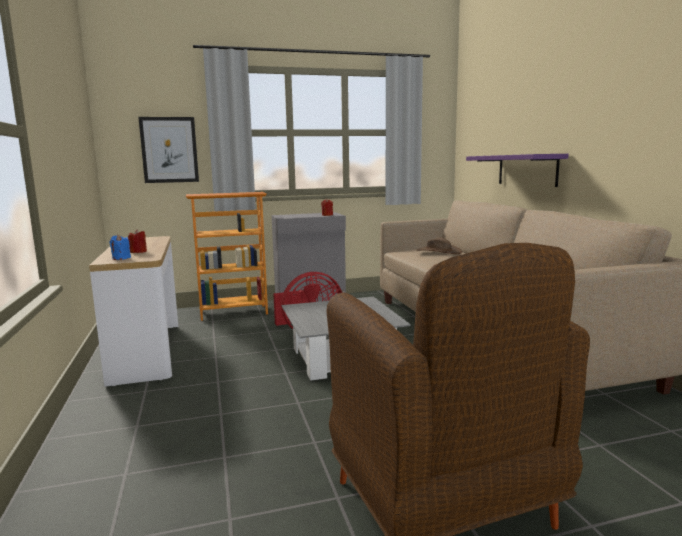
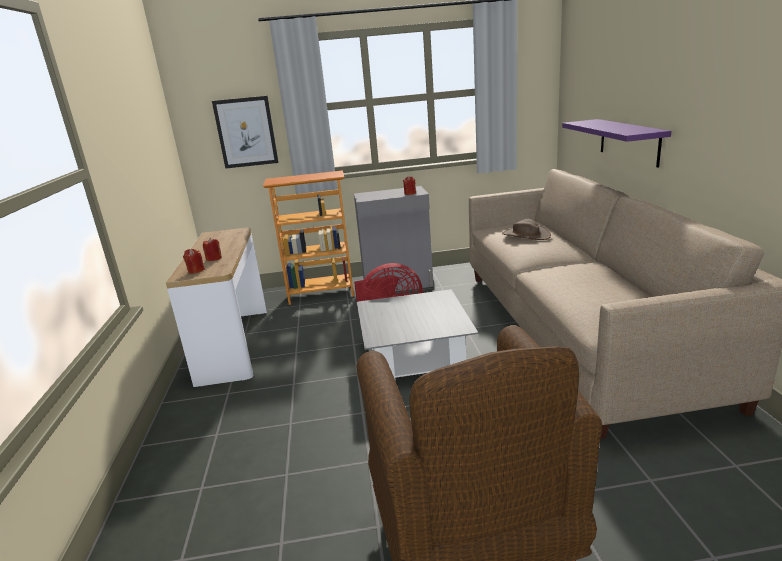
camera: 10 degrees right, 10 degrees up
blue candle [109,234,131,260] -> red candle [183,249,205,274]

